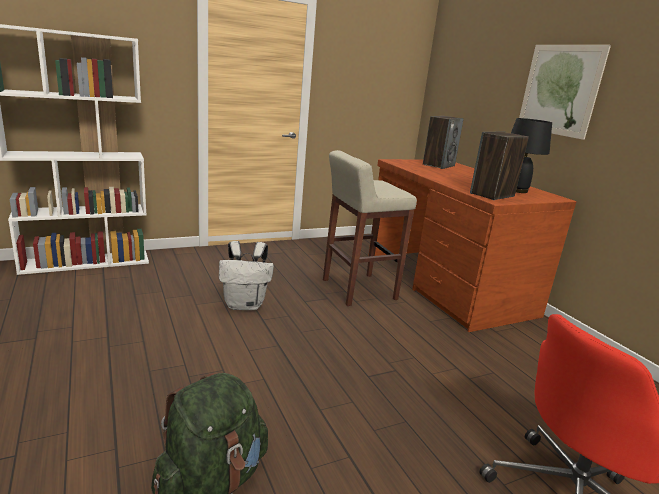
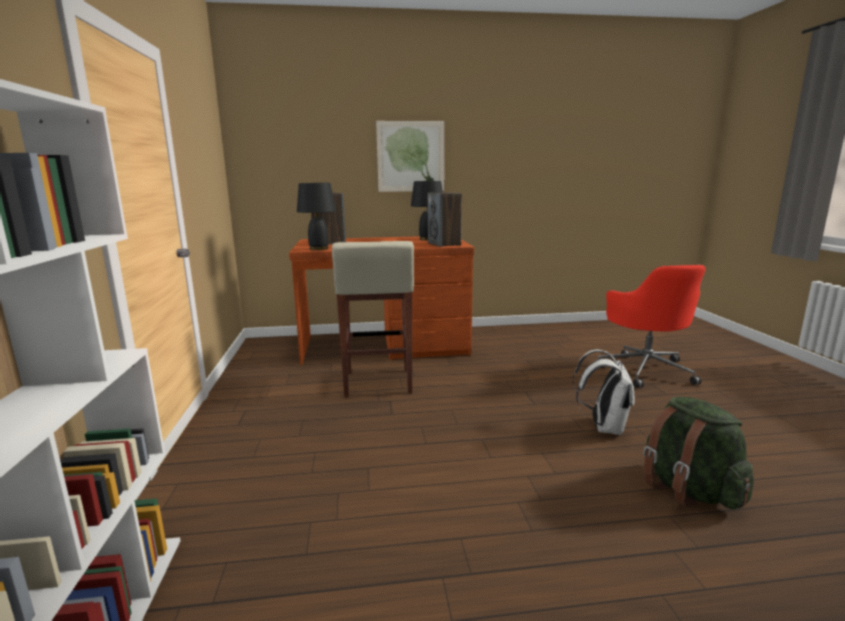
camera: 70 degrees left, 5 degrees down
white backpack [219,241,274,310] -> white backpack moved to [573,349,635,435]
none -> black table lamp [297,183,336,251]

